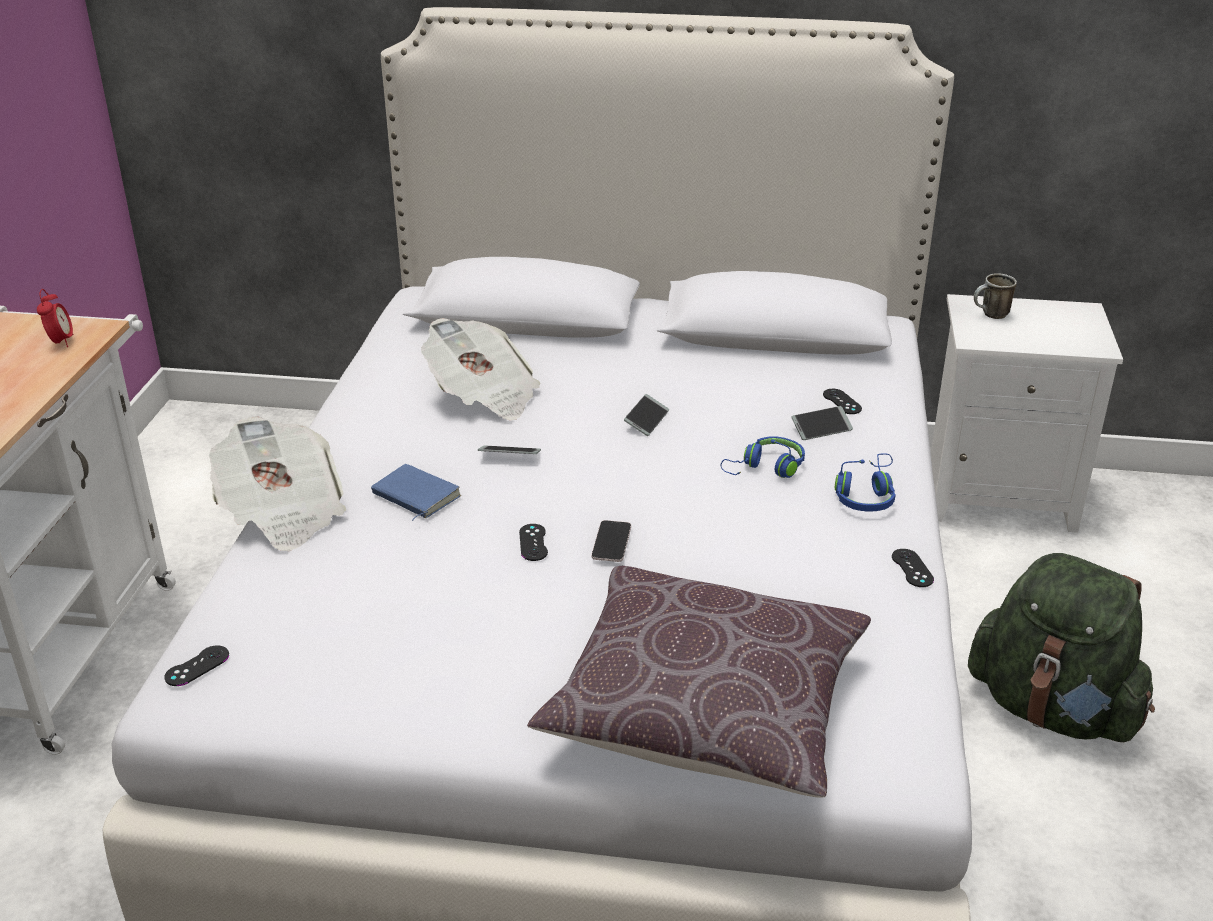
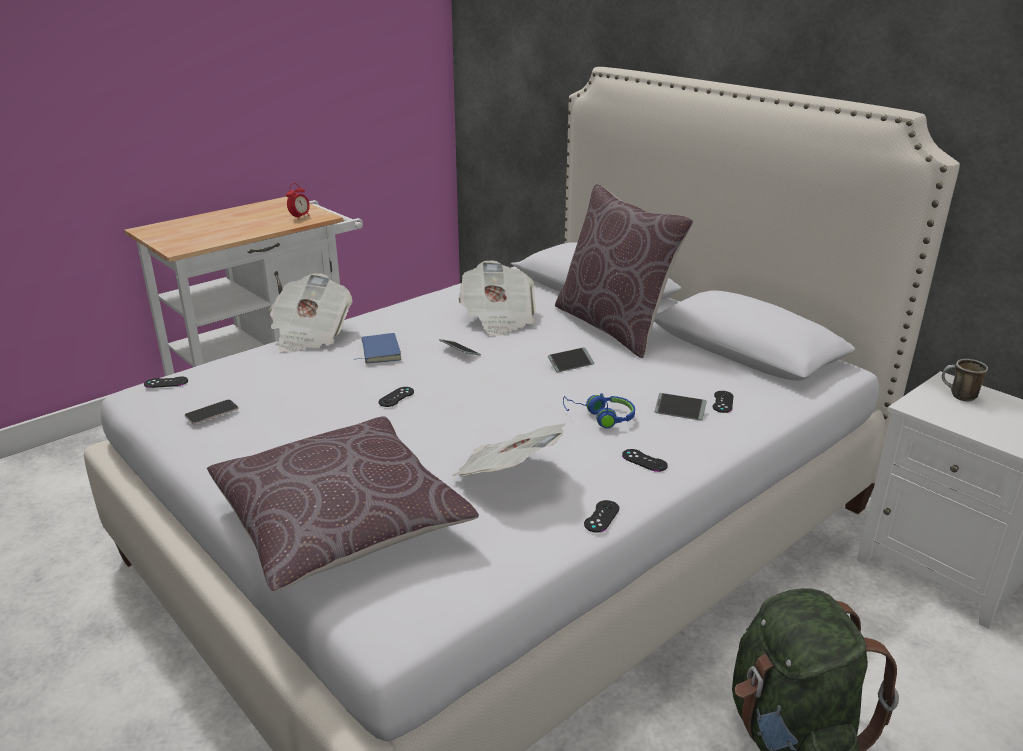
camera: 40 degrees right, 5 degrees down
phone [591,520,631,562] -> phone moved to [184,399,238,424]
blue headphones [835,454,896,511] -> black game controller [622,449,668,472]
none -> newspaper [452,423,566,476]
none -> brown pillow [555,184,693,358]

